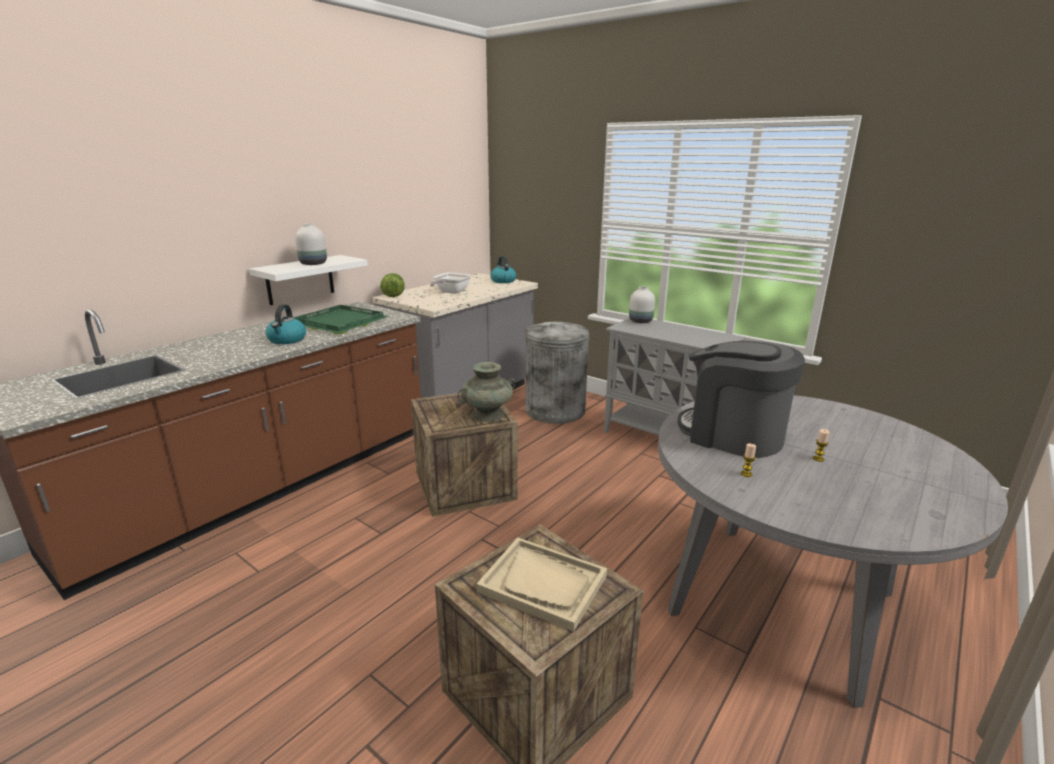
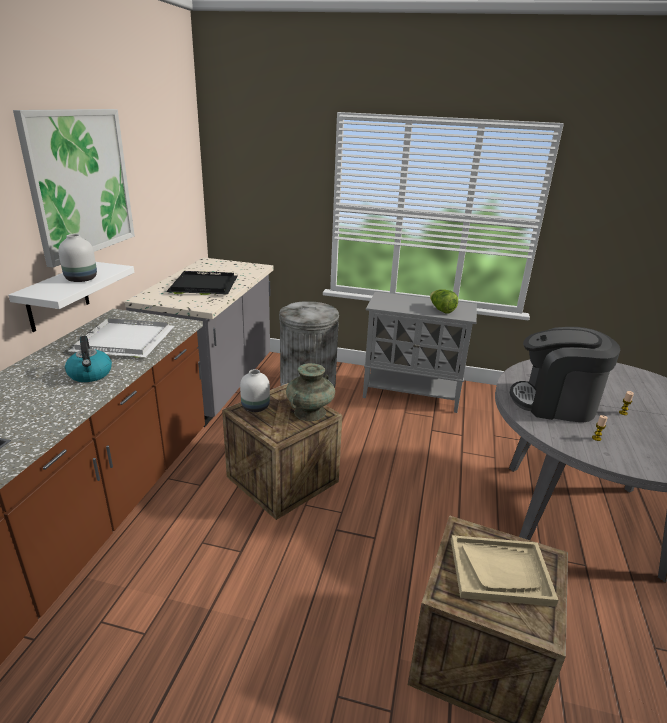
camera: 25 degrees left, 5 degrees up
green tray [294,305,389,334] -> white tray [69,318,174,358]
lettuce [380,273,405,297] -> lettuce moved to [430,289,458,314]
frying pan [430,272,471,294] -> black tray [166,271,238,295]
kettle [490,256,516,283] -> none
white vase [629,287,655,323] -> white vase moved to [240,369,270,412]
none -> picture [13,109,135,268]

